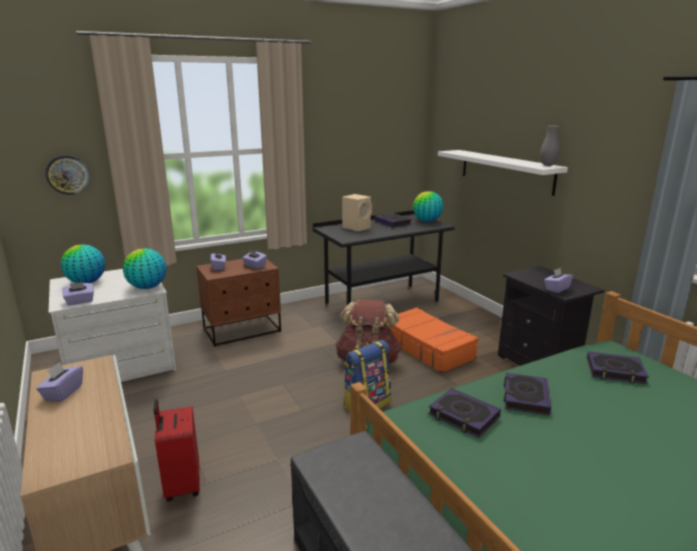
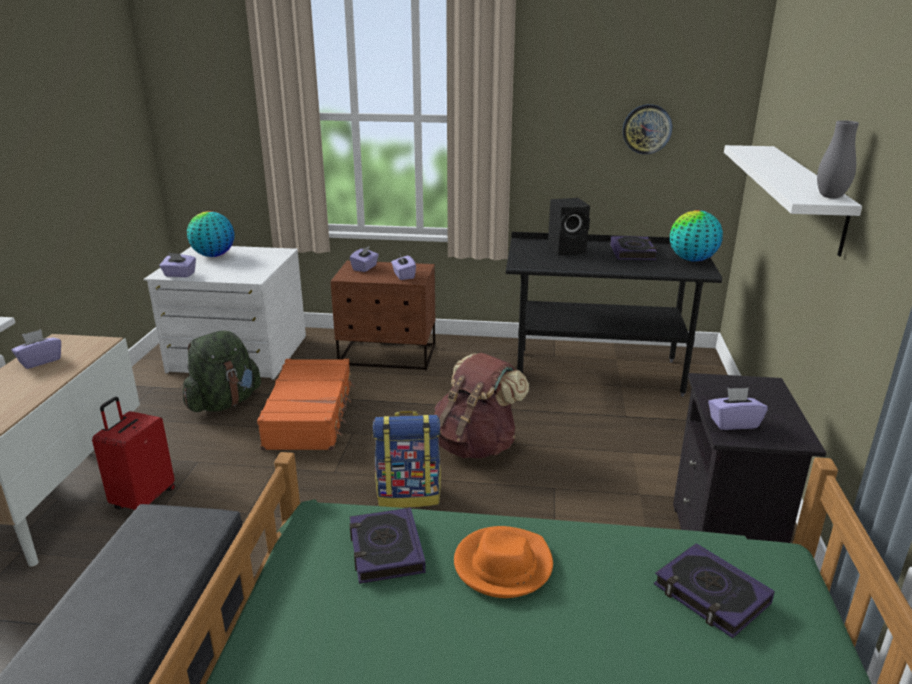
camera: 35 degrees right, 5 degrees up
wall clock [45,155,90,195] -> wall clock moved to [623,104,672,154]
globe [123,248,167,289] -> none
beige speaker [342,194,372,231] -> black speaker [548,198,590,255]
orange suitcase [391,307,479,373] -> orange suitcase moved to [257,359,355,450]
book [504,373,551,416] -> orange hat [454,526,553,598]
none -> green backpack [183,330,261,412]

